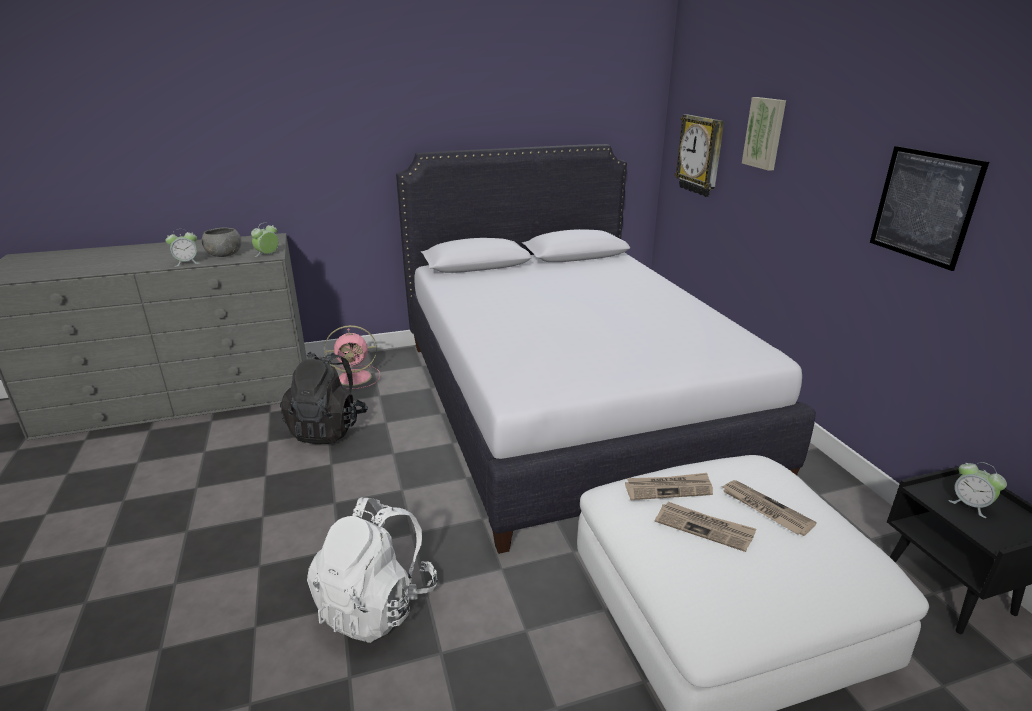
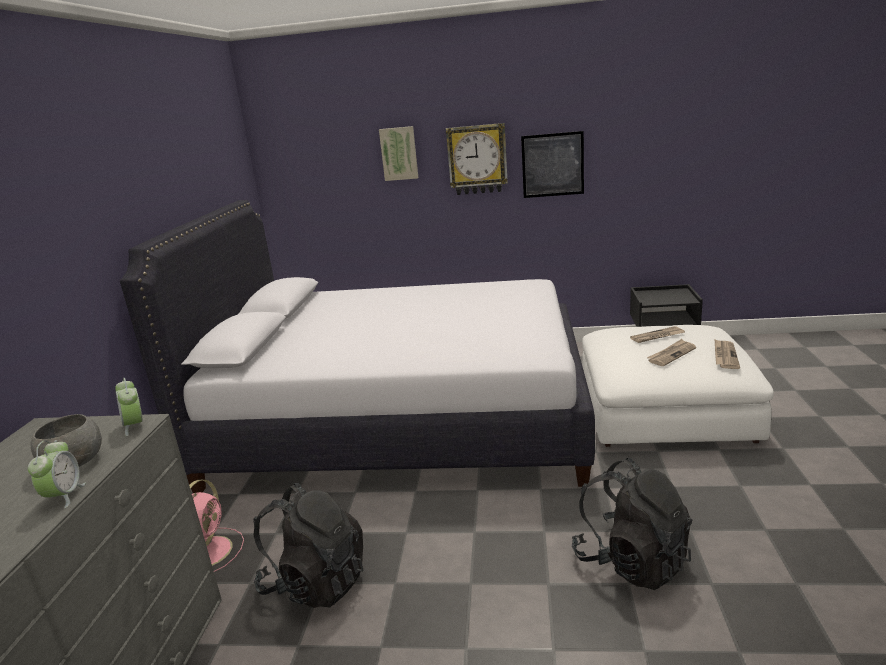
camera: 65 degrees left, 5 degrees down
white backpack [307,497,437,643] -> black backpack [572,458,693,590]
newspaper [625,473,713,500] -> newspaper moved to [715,339,740,369]
wall clock [675,114,724,197] -> wall clock moved to [446,123,508,195]
alarm clock [948,462,1007,518] -> none

